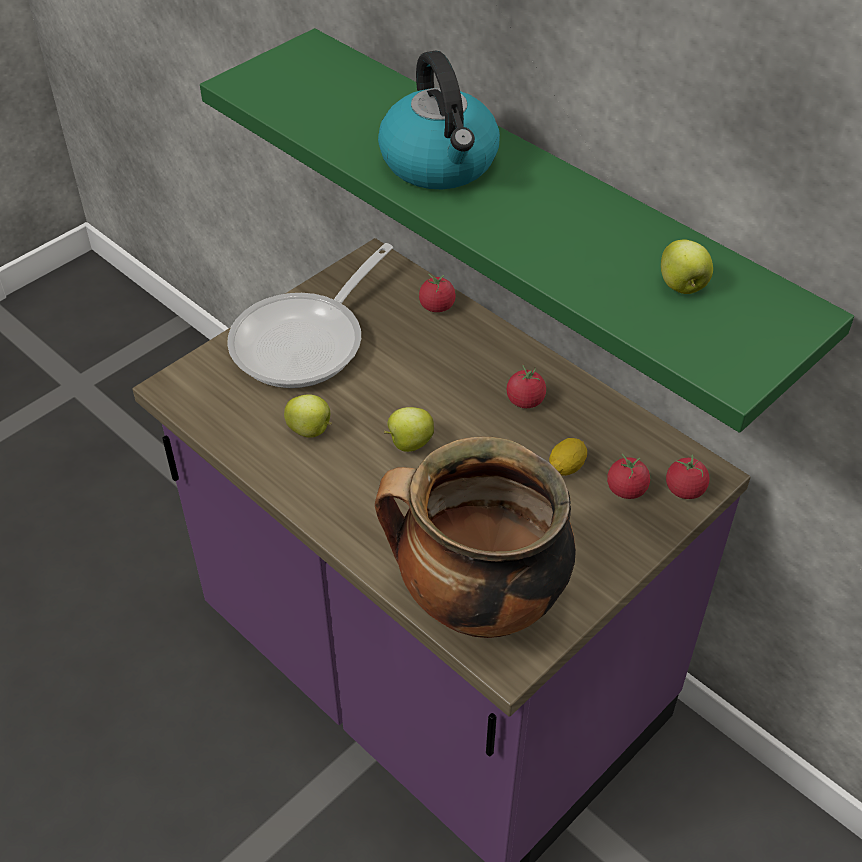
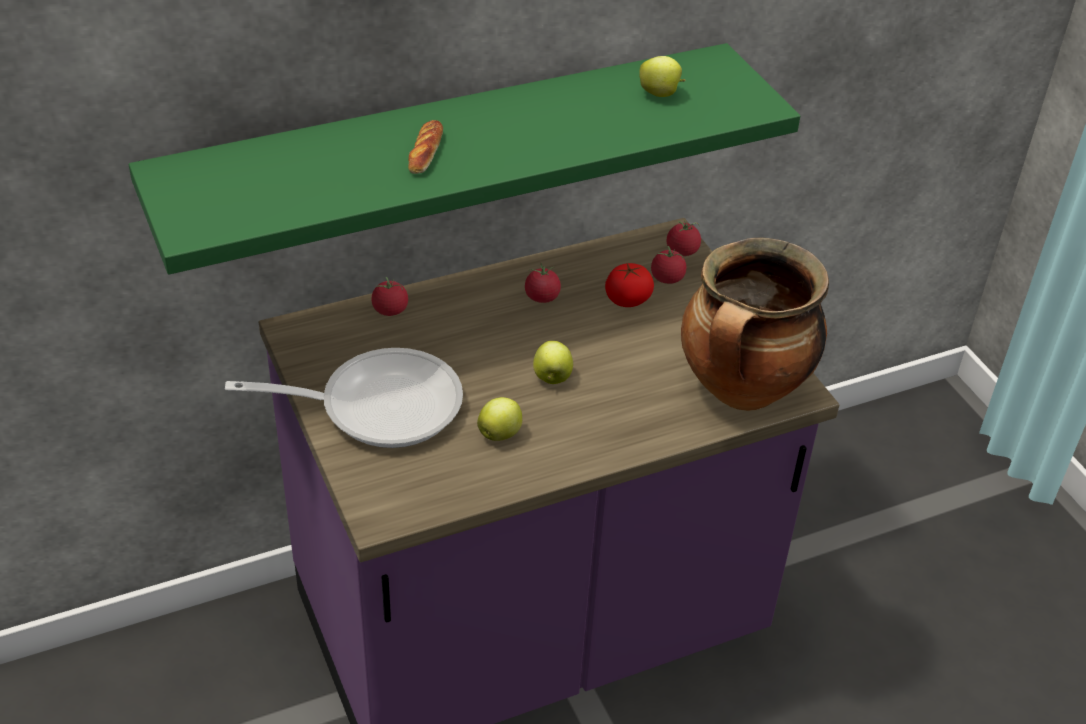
camera: 70 degrees left, 5 degrees down
frying pan [227,243,393,388] -> frying pan turned 60 degrees counterclockwise [225,348,463,448]
kettle [378,51,500,189] -> bread [408,120,443,174]
lemon [549,438,587,476] -> tomato [605,263,654,307]

